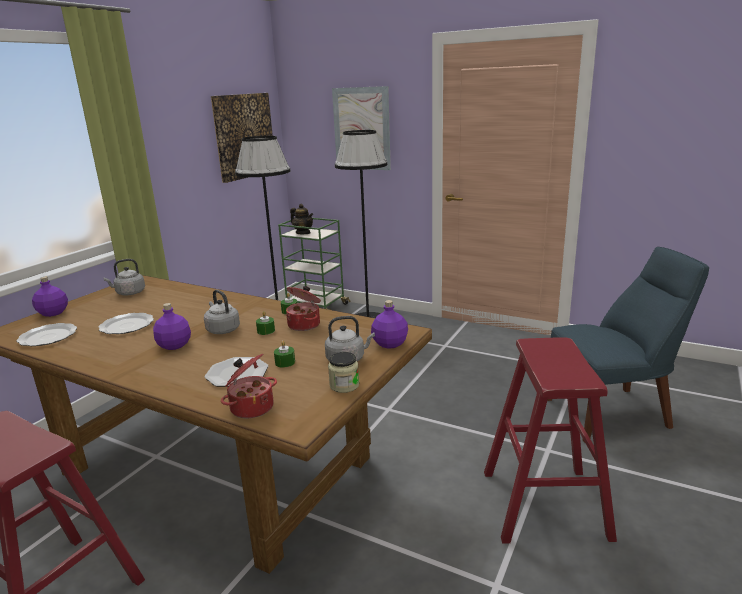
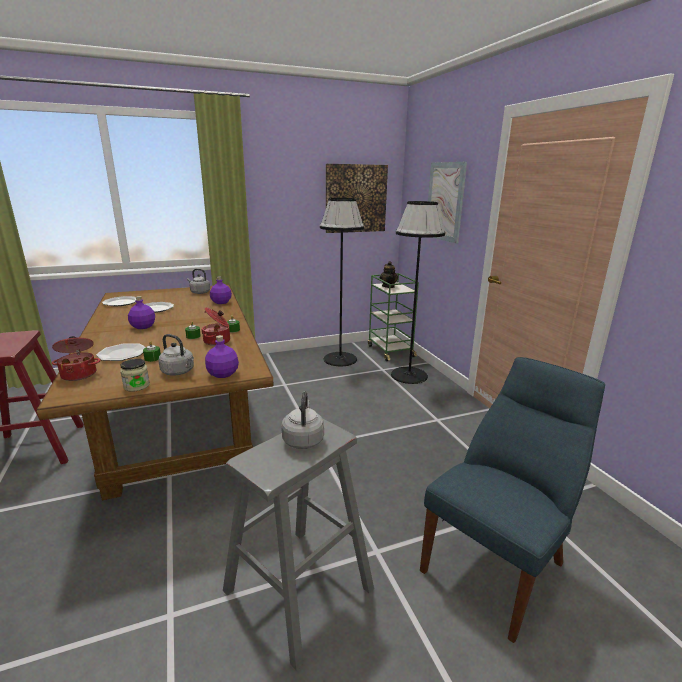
camera: 40 degrees right, 0 degrees up
purple bottle [32,277,68,317] -> purple bottle moved to [210,276,232,304]
grey kettle [204,290,240,334] -> grey kettle moved to [281,392,324,449]
red stool [484,337,617,544] -> grey stool [223,419,374,671]
blue chair [547,247,709,442] -> blue chair turned 75 degrees counterclockwise [420,357,605,643]

